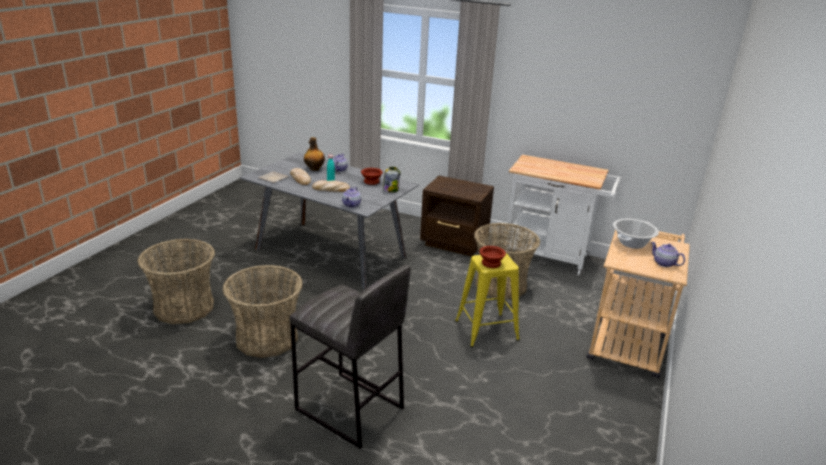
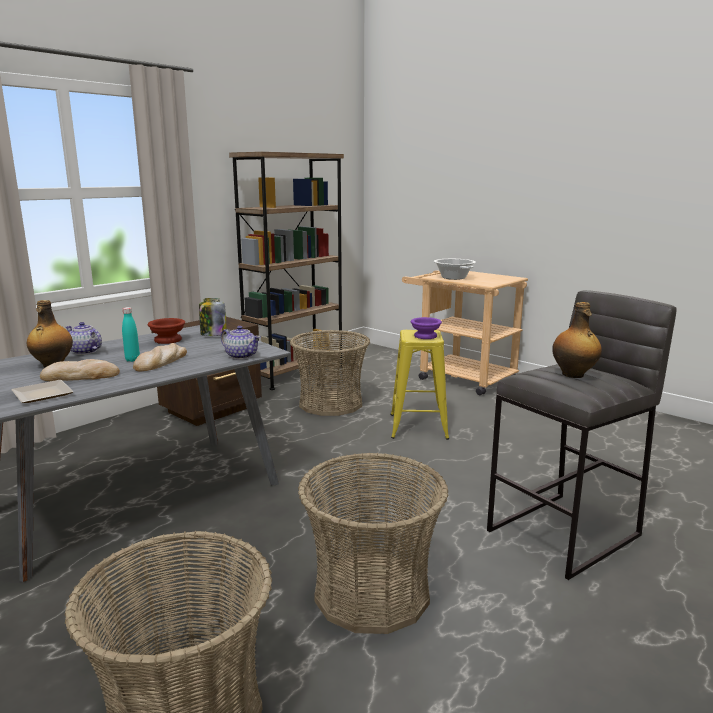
camera: 70 degrees left, 10 degrees down
brown bowl [479,246,506,268] -> purple bowl [411,317,442,339]
white cart [504,155,622,276] -> brown bookcase [229,152,344,390]
teapot [651,242,685,267] -> none
none -> bottle [552,302,602,378]

